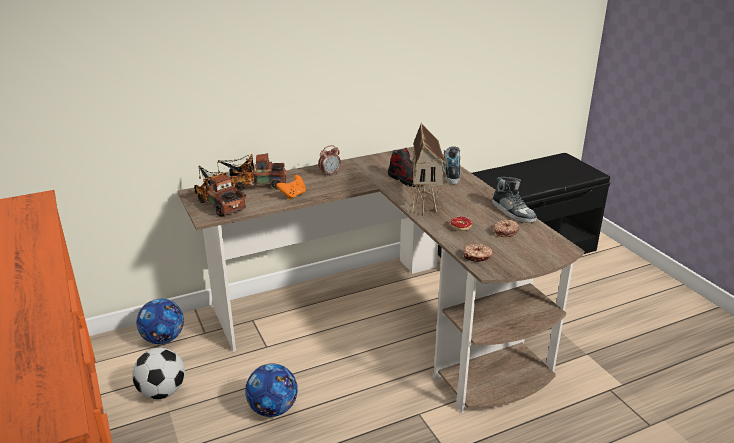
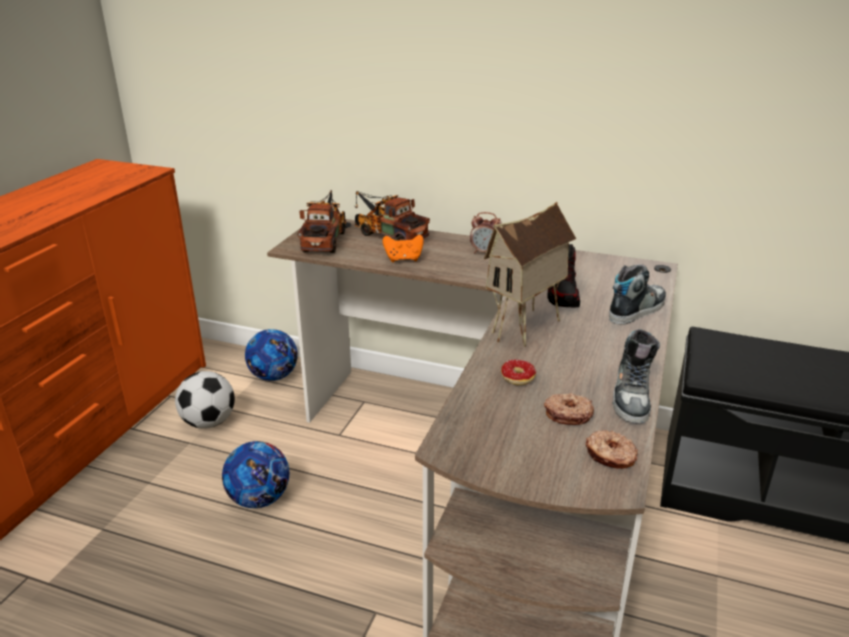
camera: 45 degrees right, 0 degrees up
donut [463,244,493,262] -> donut moved to [585,430,638,469]

